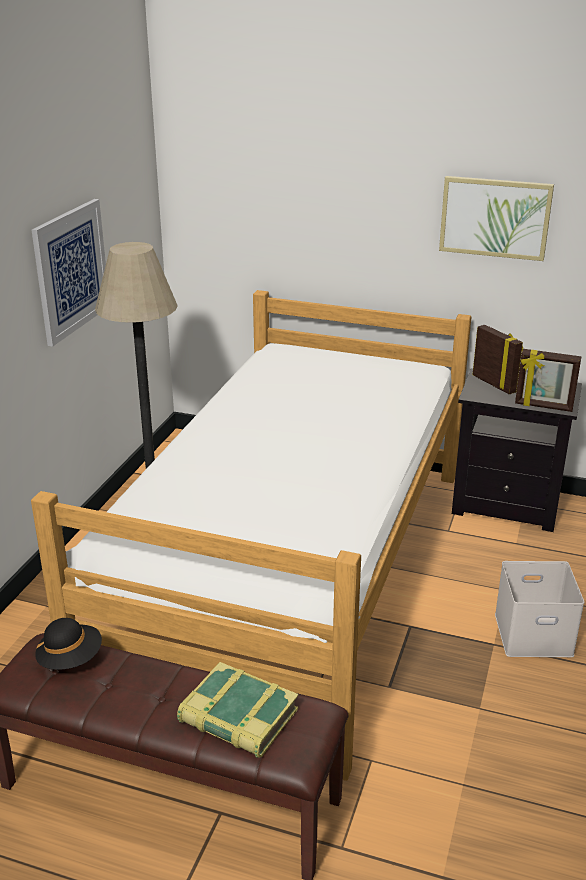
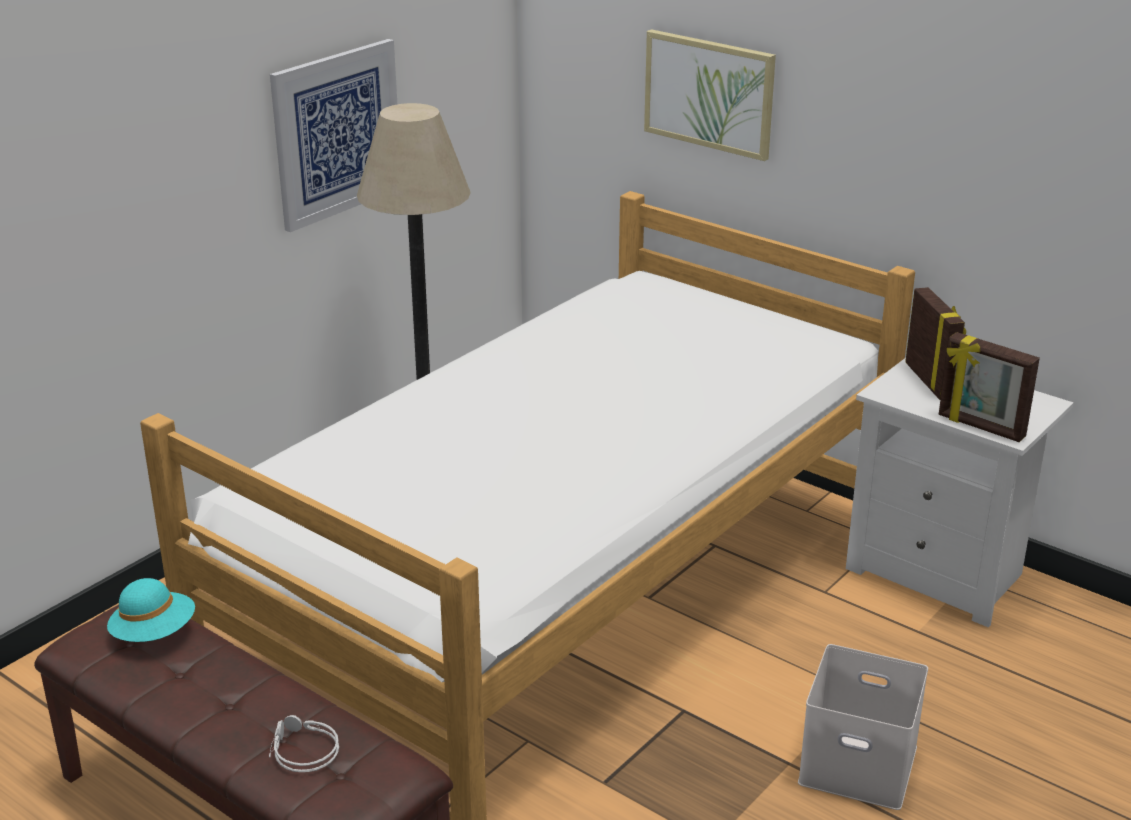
camera: 20 degrees right, 0 degrees up
black hat [35,618,102,670] -> turquoise hat [107,578,195,642]
book [177,662,299,758] -> grey headphones [269,715,339,772]
picture [439,176,554,261] -> picture moved to [644,29,776,161]
black nightstand [452,368,582,532] -> white nightstand [846,358,1074,628]

